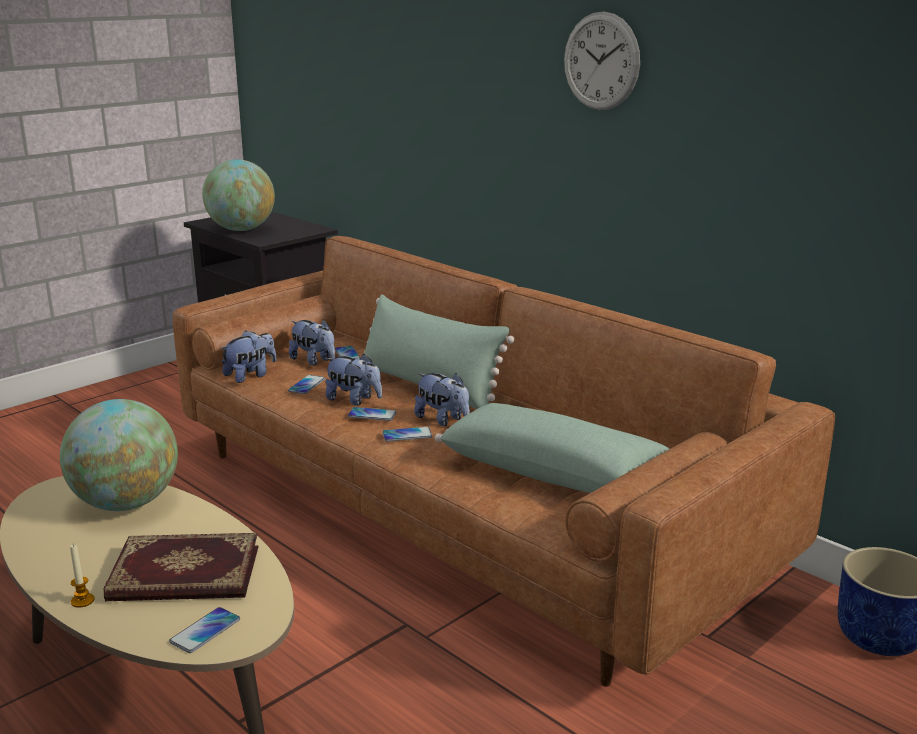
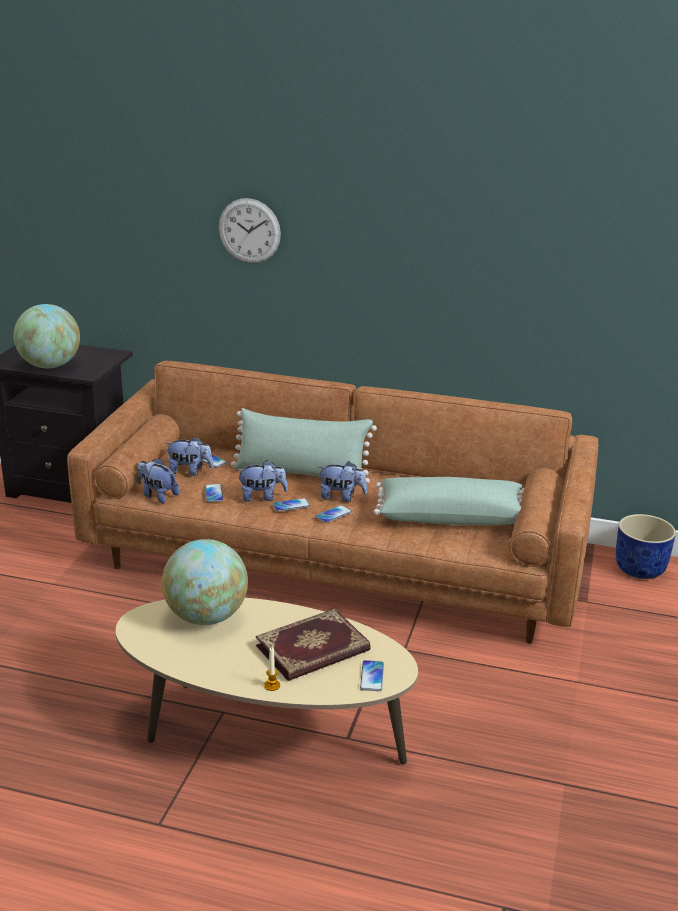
camera: 30 degrees left, 5 degrees up
plush toy [220,330,276,383] -> plush toy turned 75 degrees counterclockwise [137,458,179,504]
wall clock [564,12,640,110] -> wall clock moved to [219,198,281,263]

